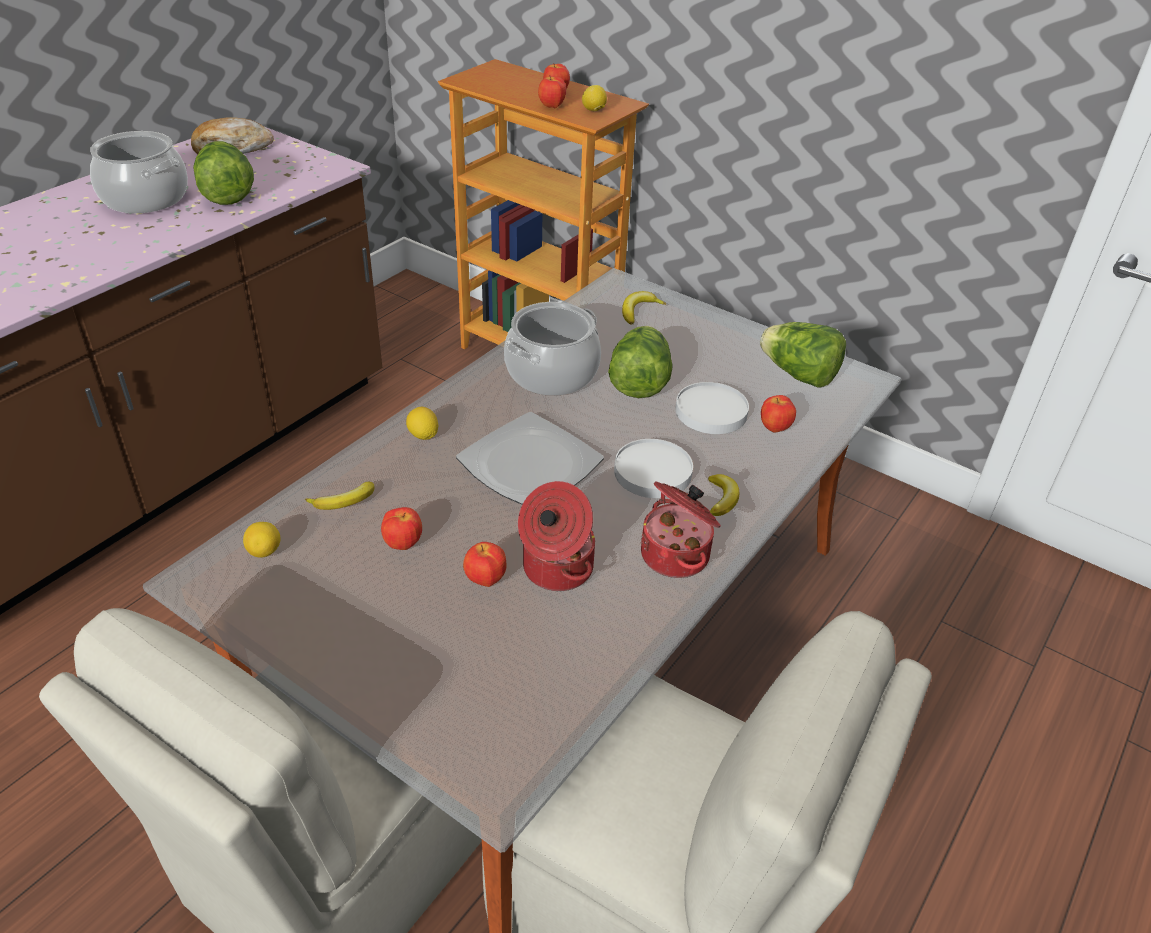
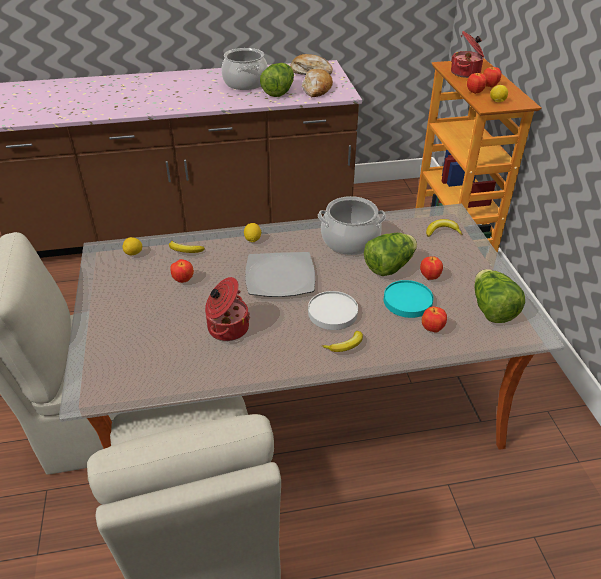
camera: 45 degrees right, 0 degrees up
apple [463,542,506,587] -> apple moved to [420,256,443,280]
cooking pot [641,481,721,578] -> cooking pot moved to [451,31,484,78]
white plate [675,382,749,434] -> turquoise plate [384,280,434,318]
none -> bread [302,69,333,97]

